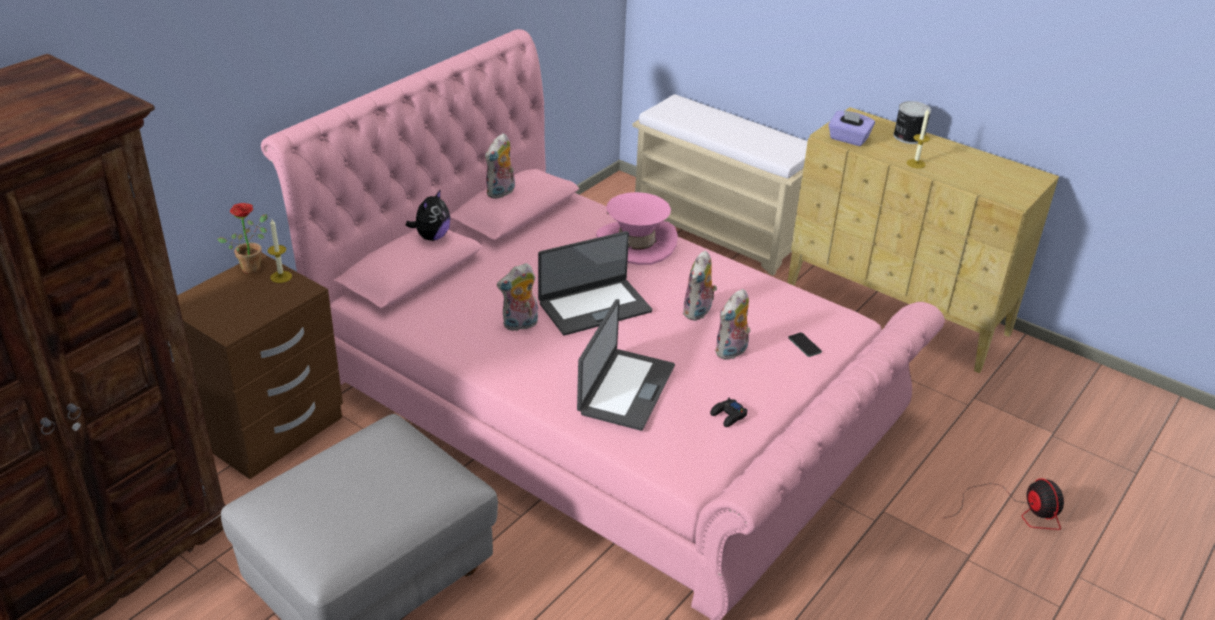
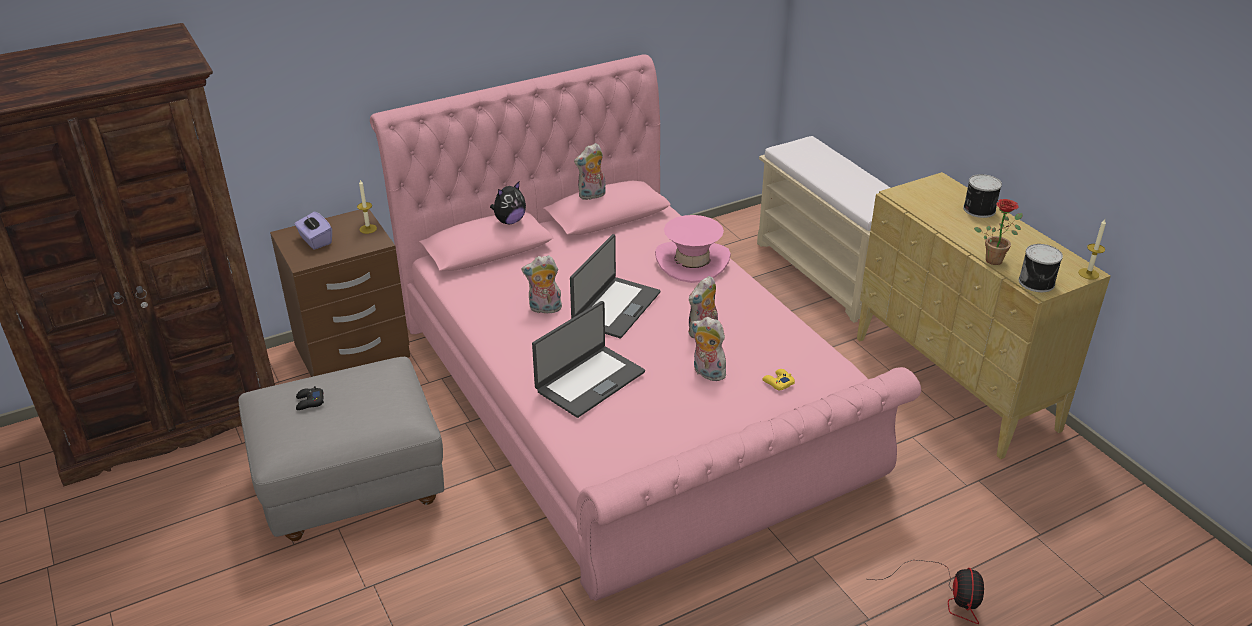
camera: 25 degrees right, 0 degrees up
potted plant [217,203,267,274] -> potted plant moved to [974,199,1023,265]
laptop [538,231,652,336] -> laptop turned 60 degrees counterclockwise [570,234,661,338]
black game controller [710,398,747,427] -> black game controller moved to [296,386,324,410]
plush toy [715,289,750,360] -> plush toy turned 60 degrees clockwise [691,317,728,381]
phone [788,333,822,357] -> yellow game controller [762,369,795,390]
purple tissue box [828,110,875,146] -> purple tissue box moved to [294,212,332,250]
candle [906,109,930,169] -> candle moved to [1078,219,1106,280]
none -> can [1019,244,1063,292]

